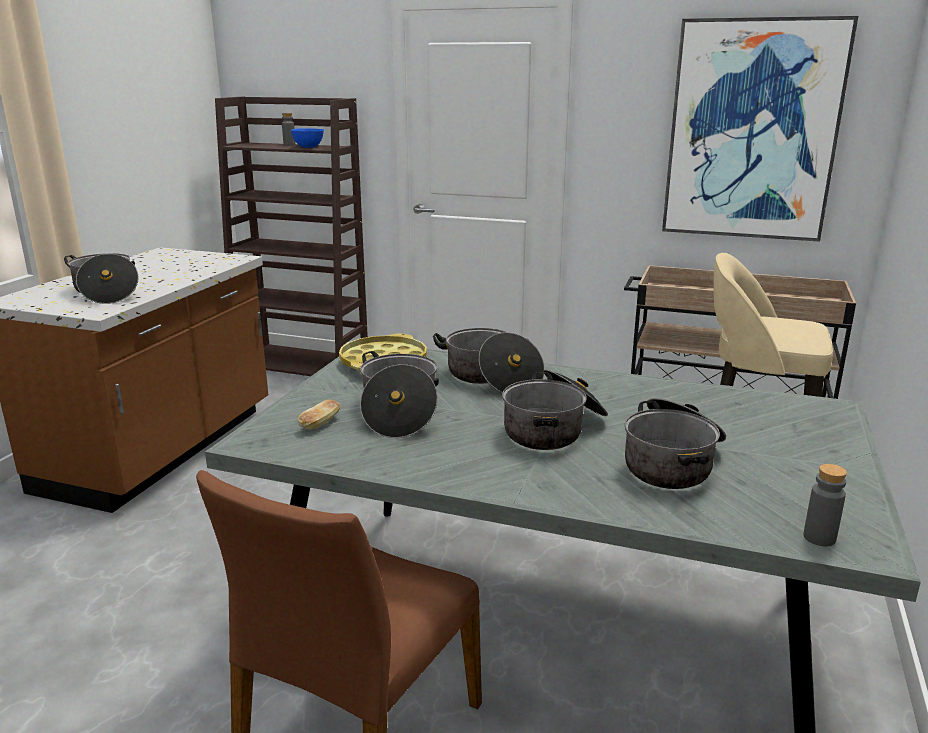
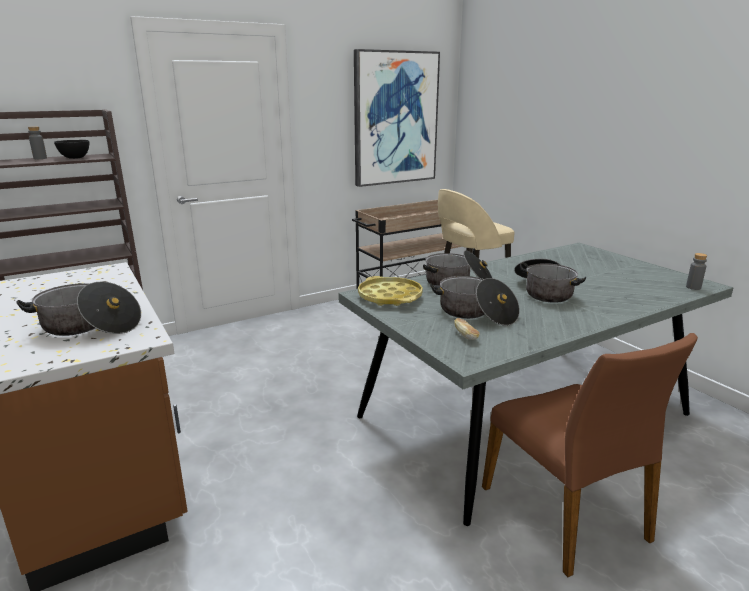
camera: 50 degrees left, 0 degrees up
blue bowl [291,128,324,148] -> black bowl [54,140,89,159]
cooking pot [625,398,726,489] -> none

